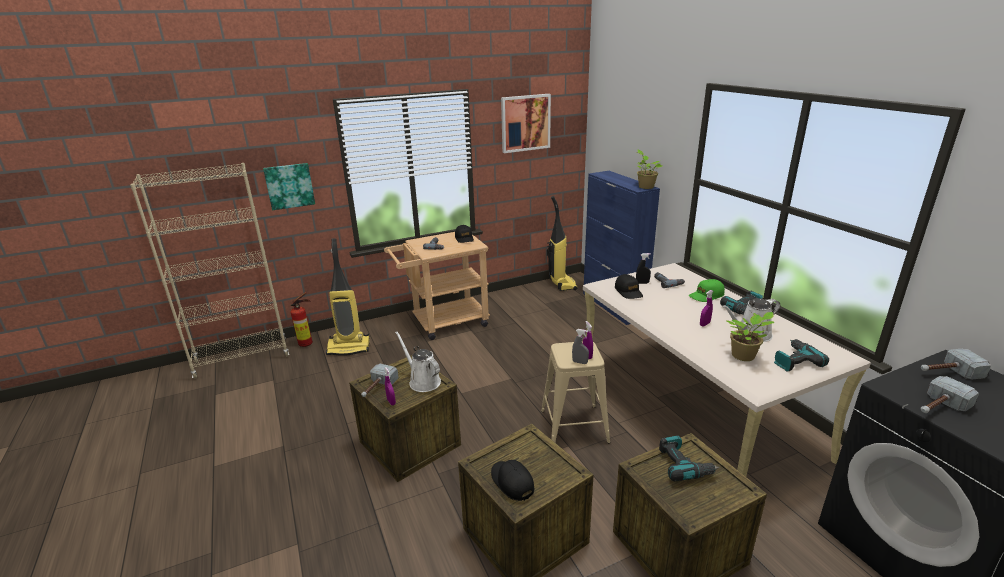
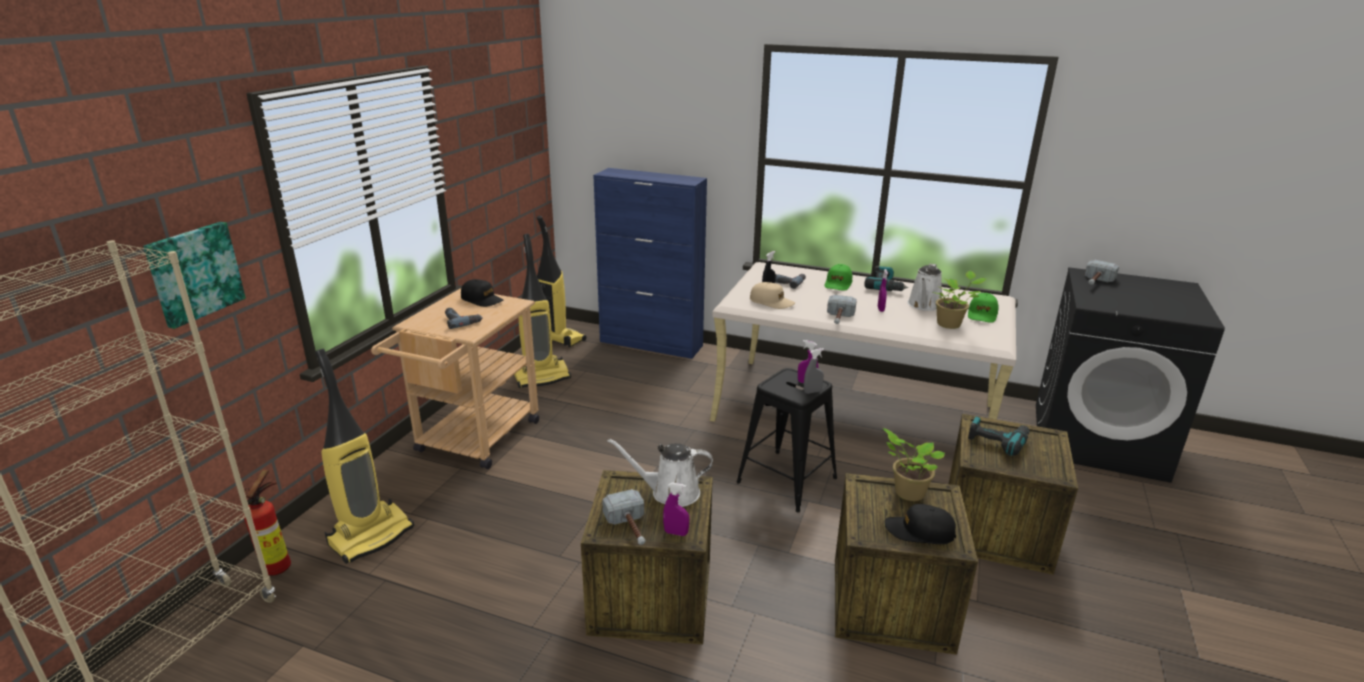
camera: 45 degrees left, 0 degrees up
picture [501,94,551,153] -> none
beige stool [541,341,610,443] -> black stool [737,368,837,512]
black cap [615,274,643,299] -> beige cap [750,282,795,309]
potted plant [636,149,663,189] -> potted plant moved to [883,428,945,501]
power drill [774,339,829,372] -> green cap [968,293,999,323]
hammer [920,376,979,413] -> hammer moved to [827,295,857,324]
none -> vacuum cleaner [514,234,571,388]

